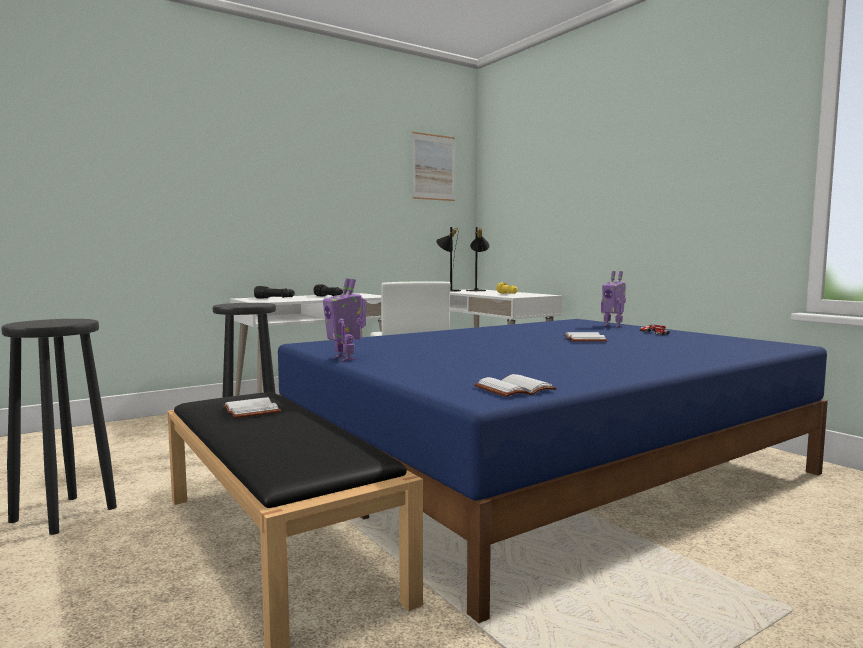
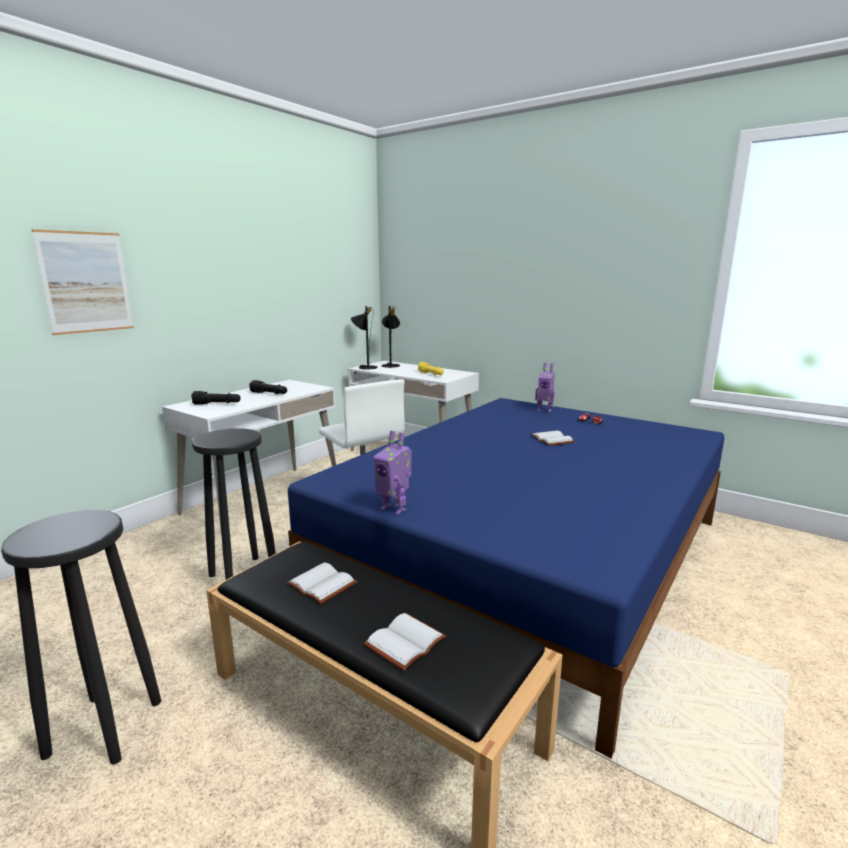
camera: 20 degrees left, 10 degrees up
picture [412,132,455,201] -> picture moved to [32,229,134,335]
white book [474,374,557,397] -> white book moved to [364,613,446,671]

